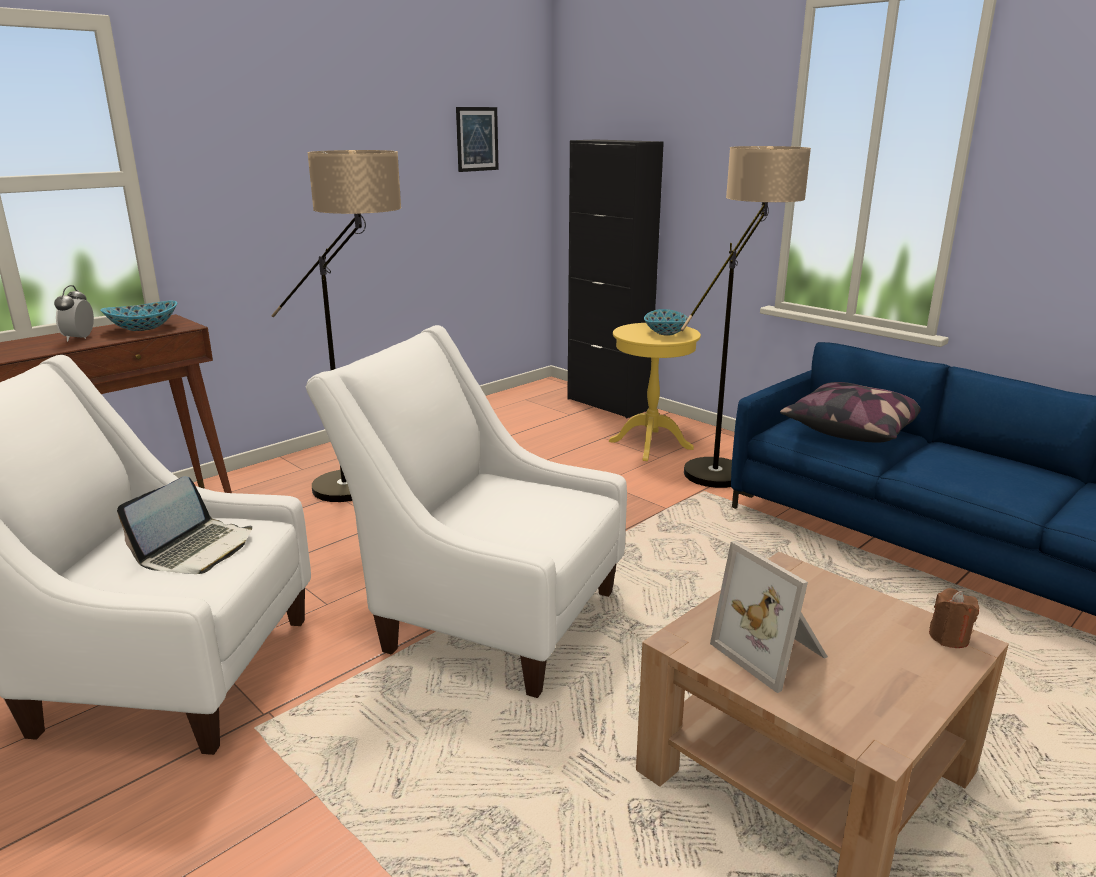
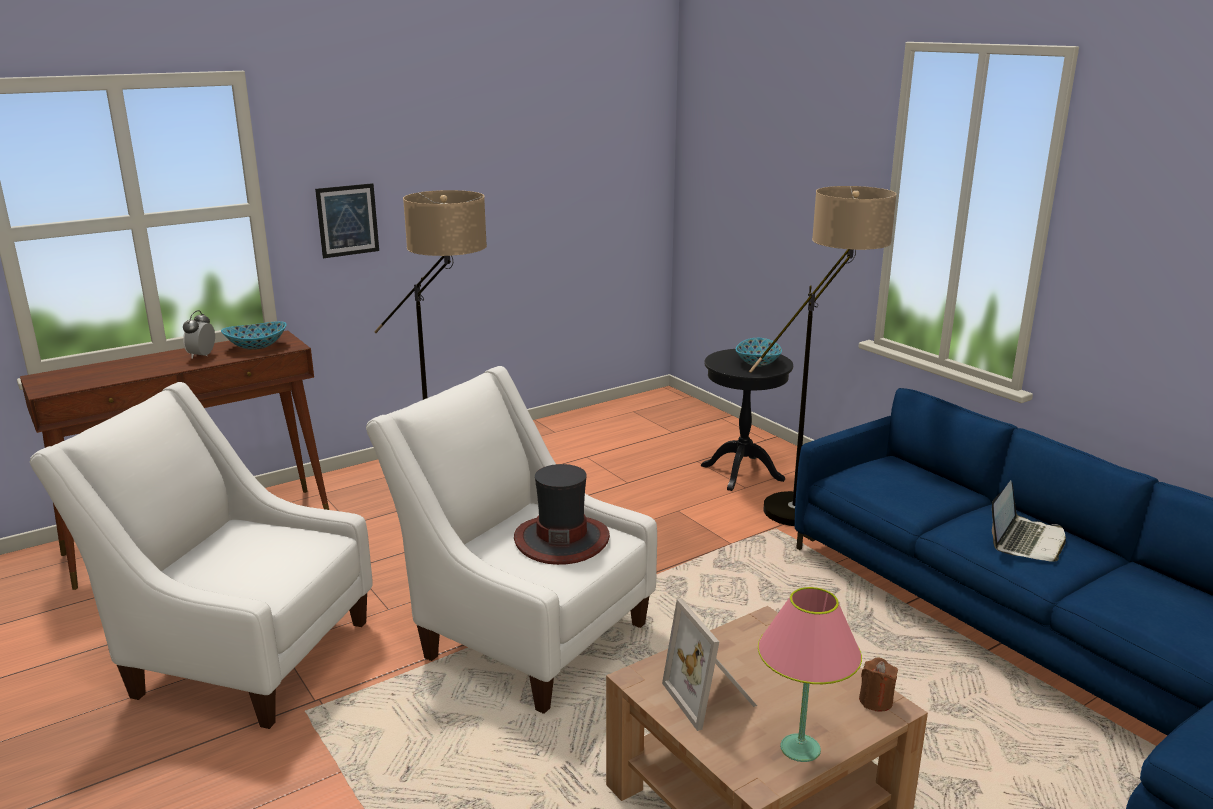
camera: 10 degrees right, 0 degrees up
laptop [117,476,252,574] -> laptop moved to [992,480,1066,562]
picture [456,107,499,172] -> picture moved to [315,183,379,258]
black cabinet [567,139,664,418] -> none
yellow side table [609,323,701,461] -> black side table [701,349,793,491]
pillow [780,382,921,443] -> none
none -> hat [514,464,610,565]
none -> pink table lamp [758,587,862,762]

